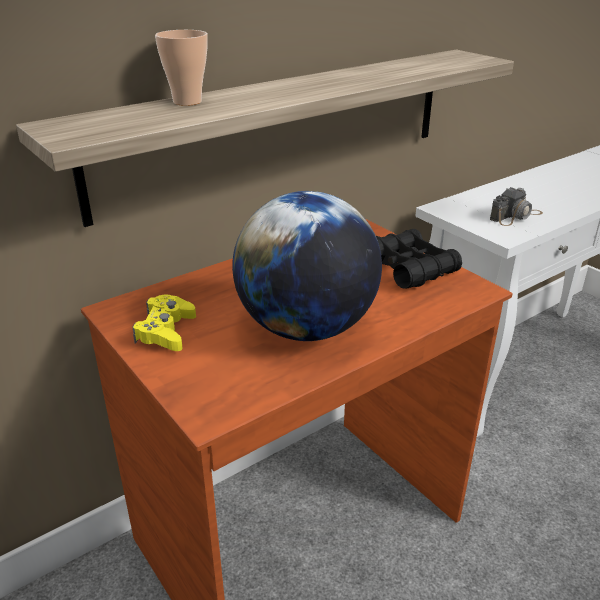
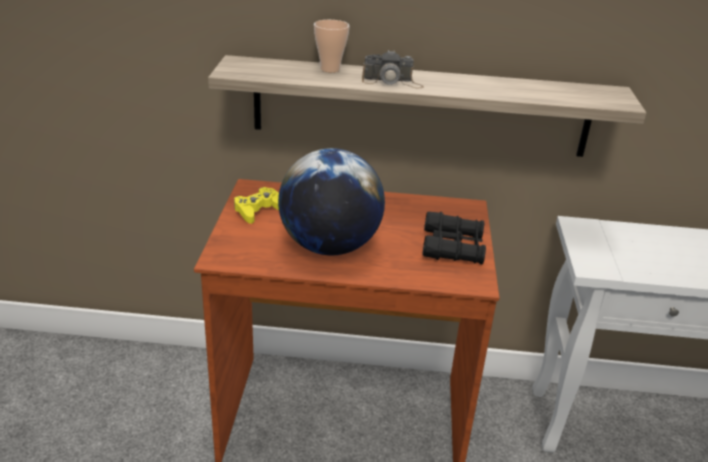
camera: 40 degrees right, 0 degrees up
camera [490,187,543,226] -> camera moved to [362,50,424,88]

